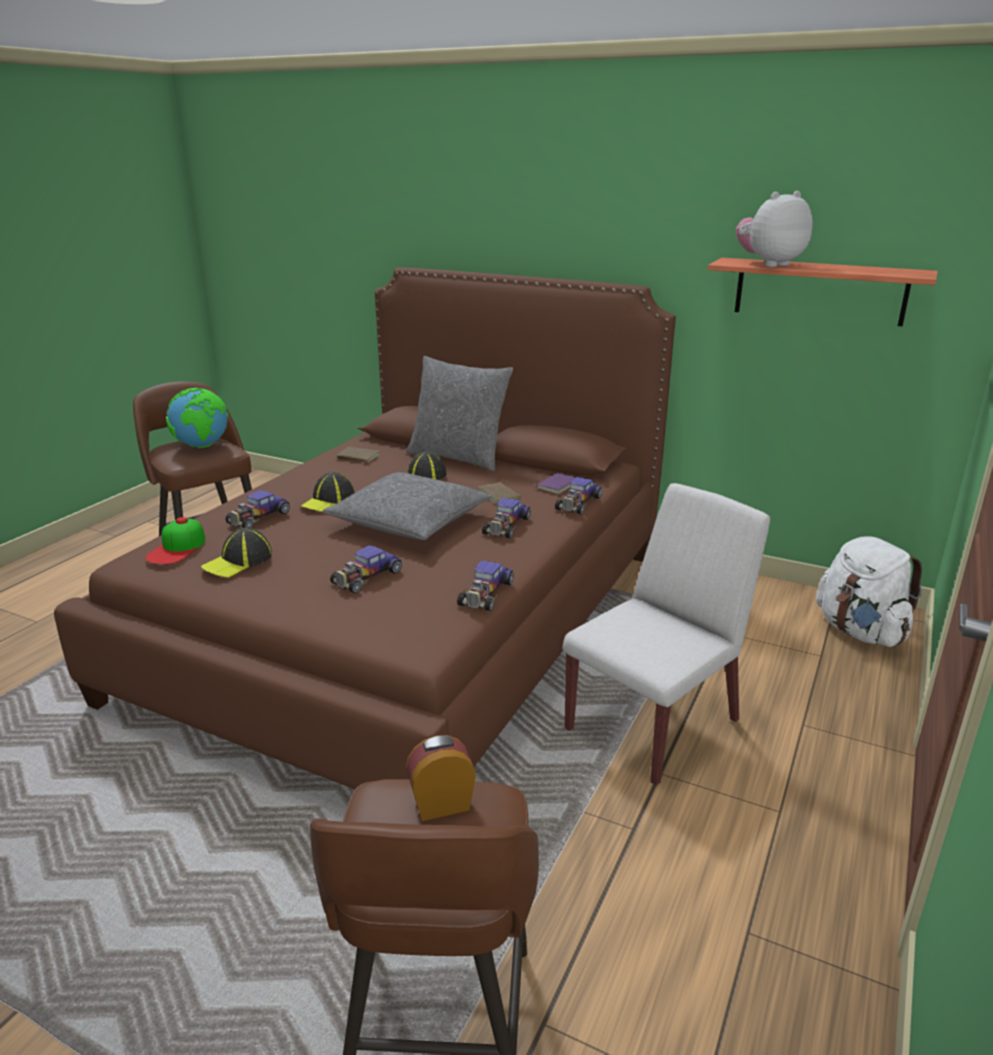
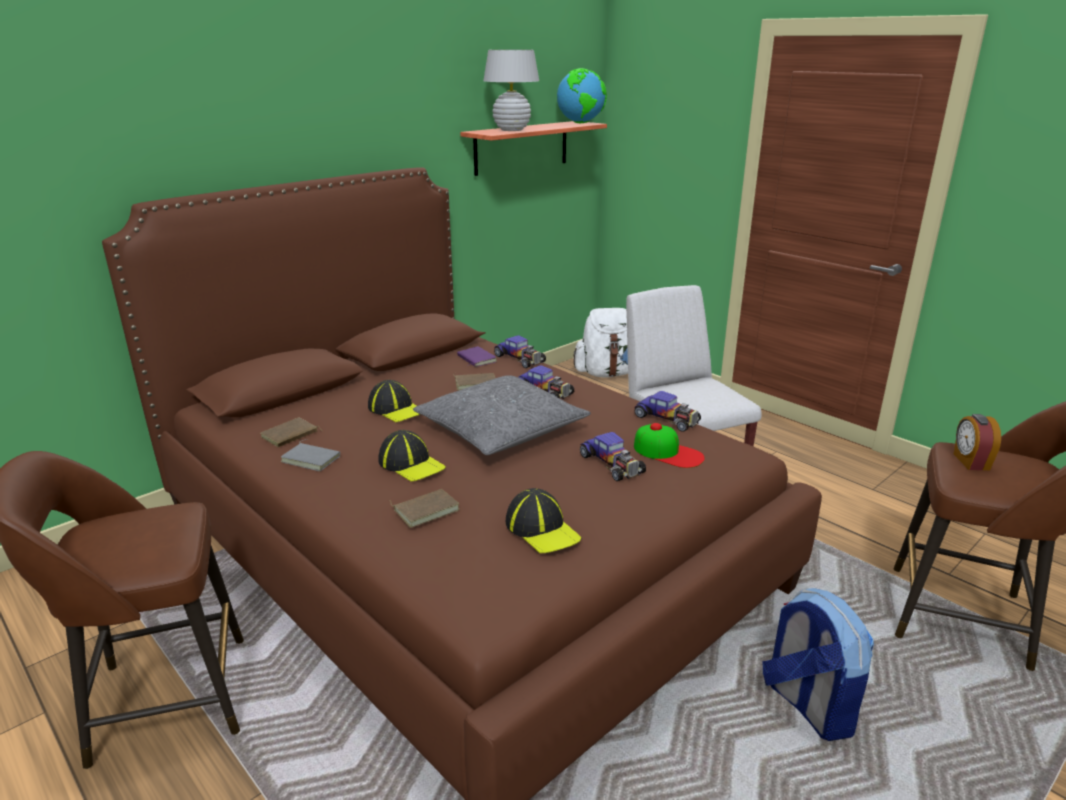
camera: 70 degrees left, 0 degrees up
cap [146,517,205,565] -> cap moved to [634,423,705,468]
globe [166,388,228,448] -> globe moved to [557,68,607,123]
toy car [225,490,290,528] -> brown book [389,489,459,528]
grey pillow [407,356,513,471] -> none
plush toy [736,191,813,267] -> white table lamp [483,50,539,131]
none -> grey book [281,439,340,471]
none -> backpack [762,588,874,741]

